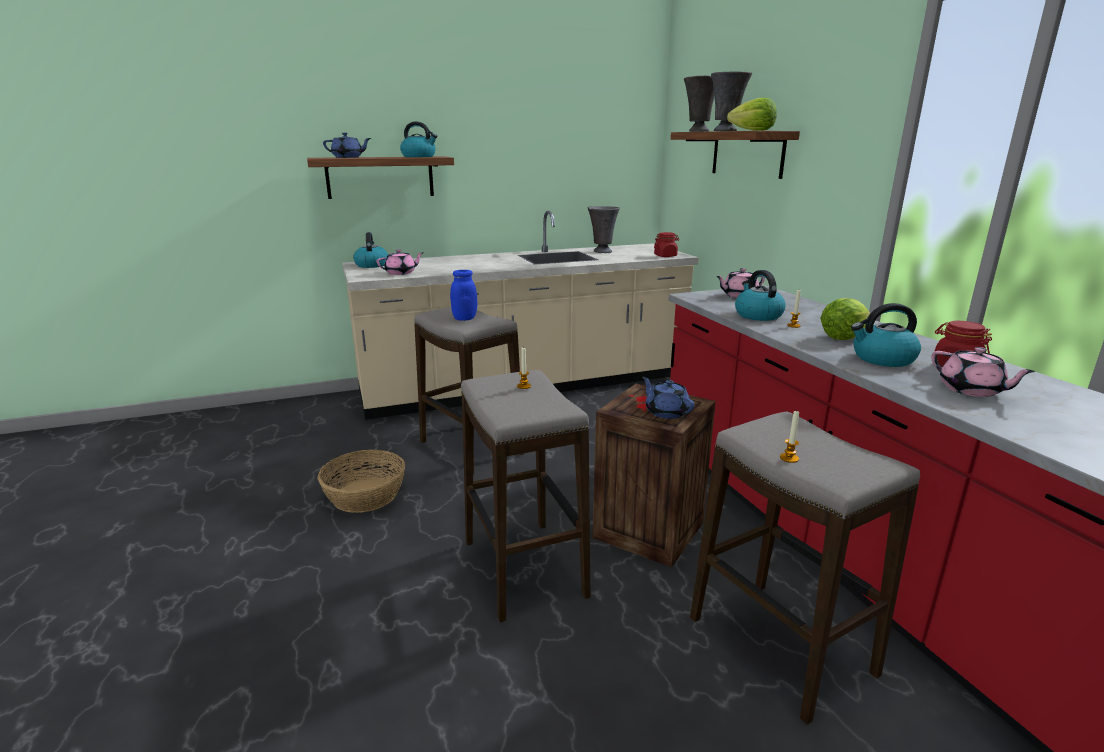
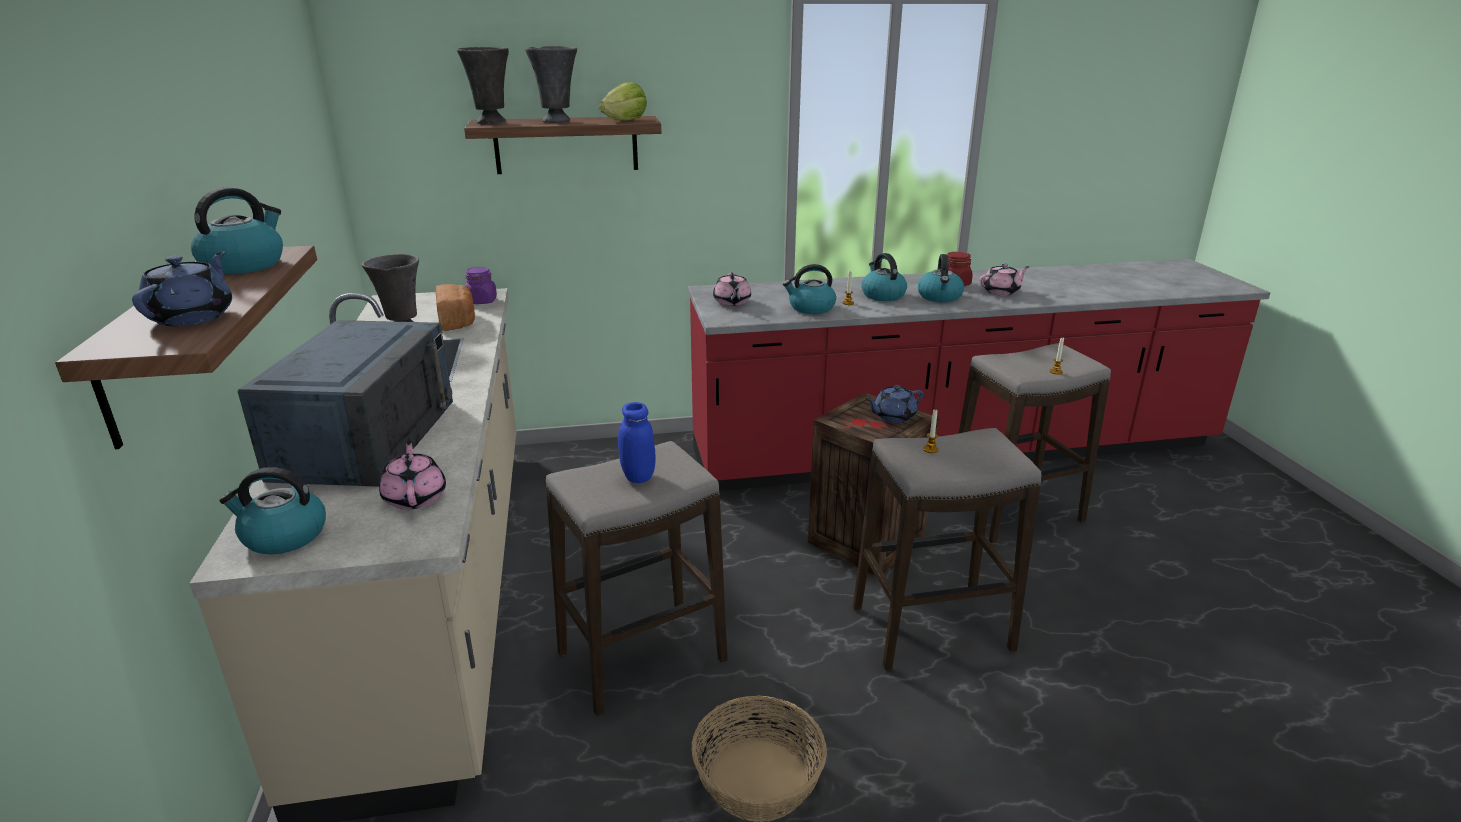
camera: 80 degrees left, 5 degrees up
red jar [654,232,679,257] -> purple jar [465,267,497,304]
lettuce [820,298,870,340] -> kettle [862,253,907,301]
none -> blue microwave [237,320,453,487]
none -> bread [435,284,475,331]

